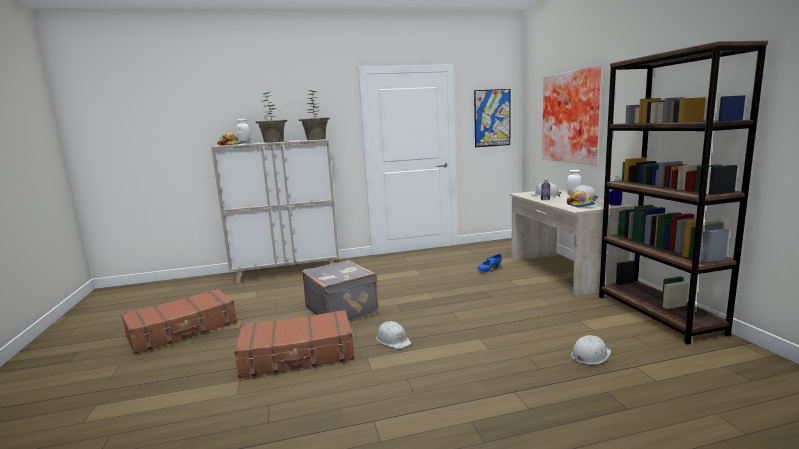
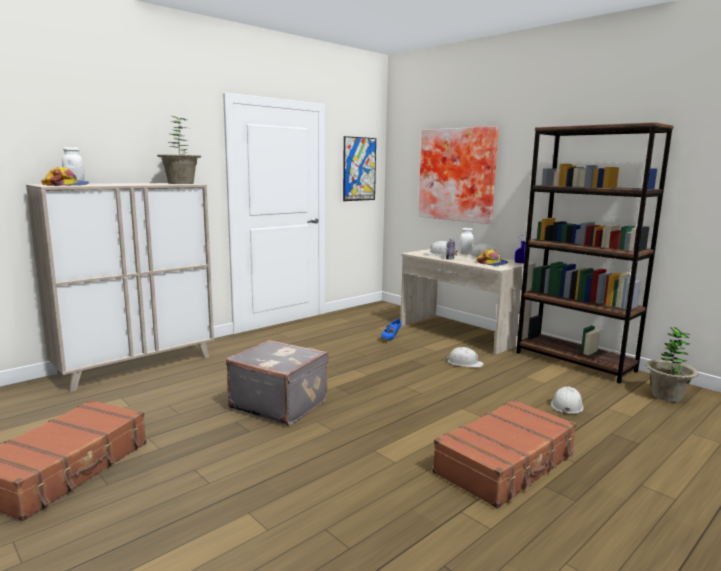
camera: 30 degrees left, 0 degrees up
brown suitcase [234,310,354,378] -> brown suitcase moved to [432,399,576,508]
potted plant [255,92,288,143] -> potted plant moved to [646,327,698,402]
white hard hat [376,321,411,349] -> white hard hat moved to [445,347,484,367]

